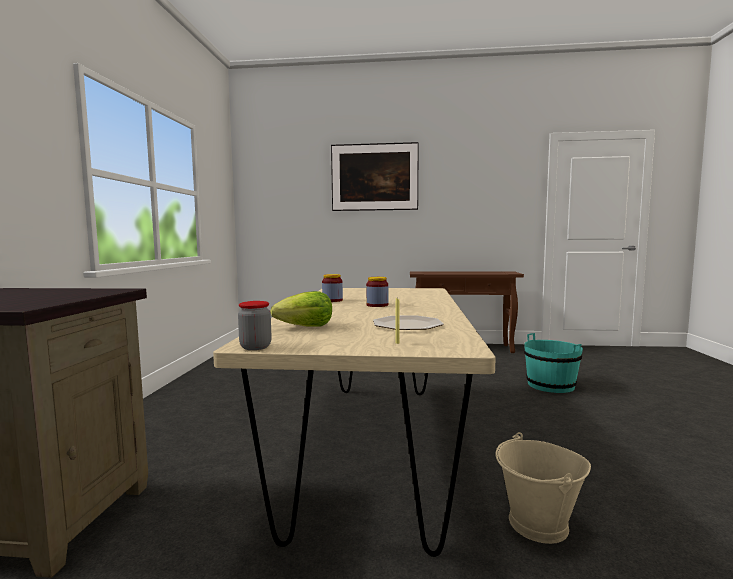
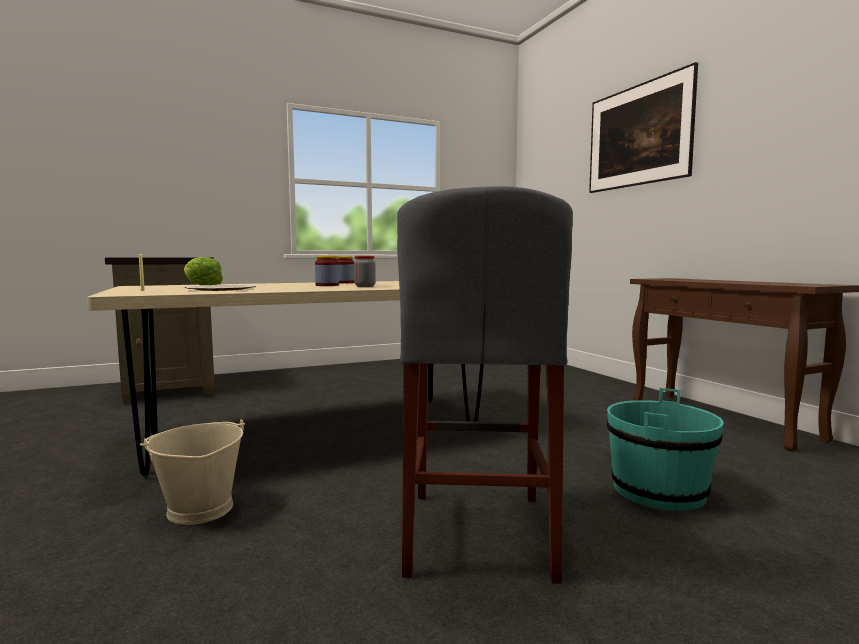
camera: 60 degrees right, 0 degrees up
jar [238,301,272,350] -> jar moved to [354,256,376,287]
none -> grey stool [397,186,573,584]

